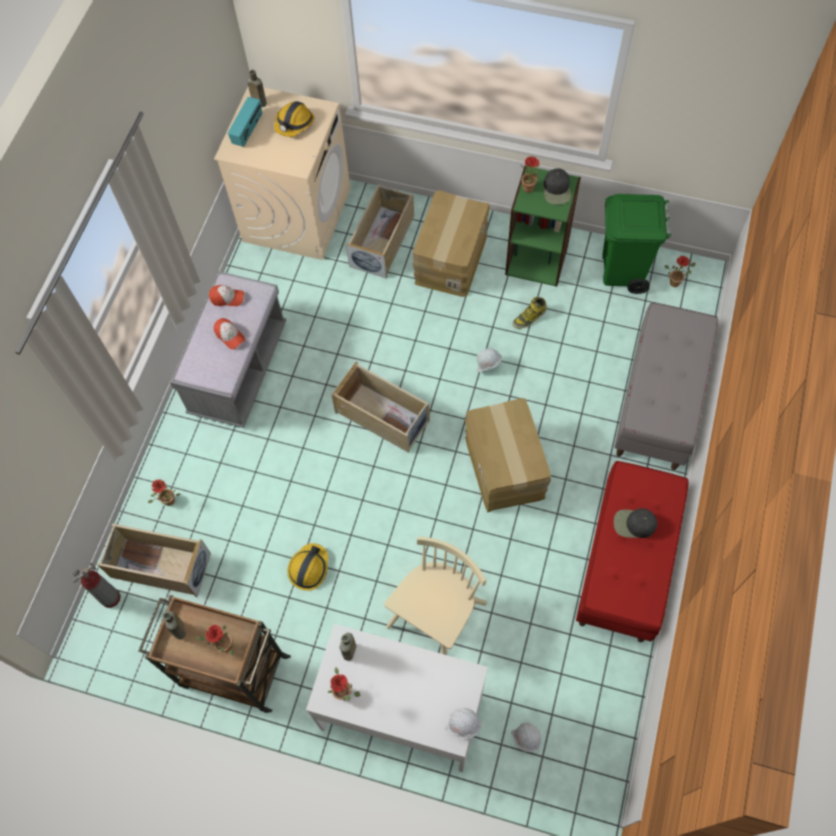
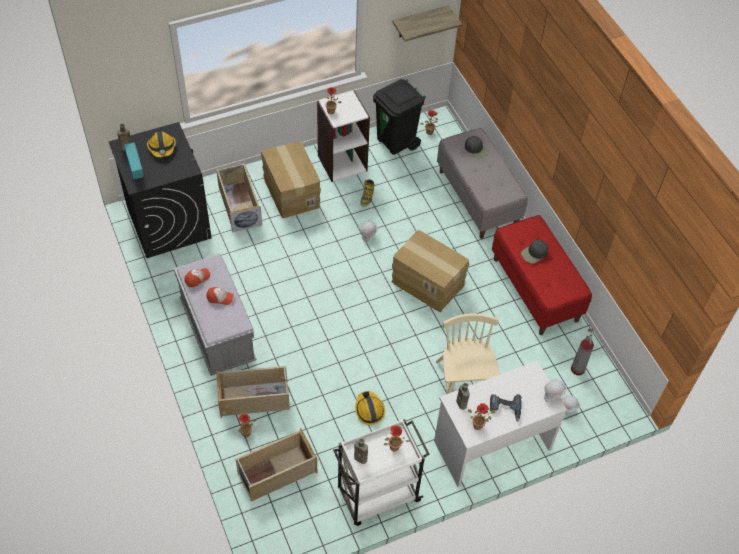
camera: 45 degrees left, 10 degrees down
fire extinguisher [73,562,121,608] -> fire extinguisher moved to [571,328,595,375]
brown cart [139,595,291,713] -> white cart [333,419,430,526]
beige washing machine [214,87,351,260] -> black washing machine [108,122,212,258]
beige storage box [331,361,430,453] -> beige storage box moved to [216,366,290,418]
green bookcase [505,165,581,287] -> white bookcase [317,90,370,182]
black cap [544,168,571,204] -> black cap moved to [465,136,489,159]
green trash can [603,194,671,294] -> black trash can [373,79,426,155]
none -> shelf [392,5,462,42]
none -> power drill [490,394,522,422]

